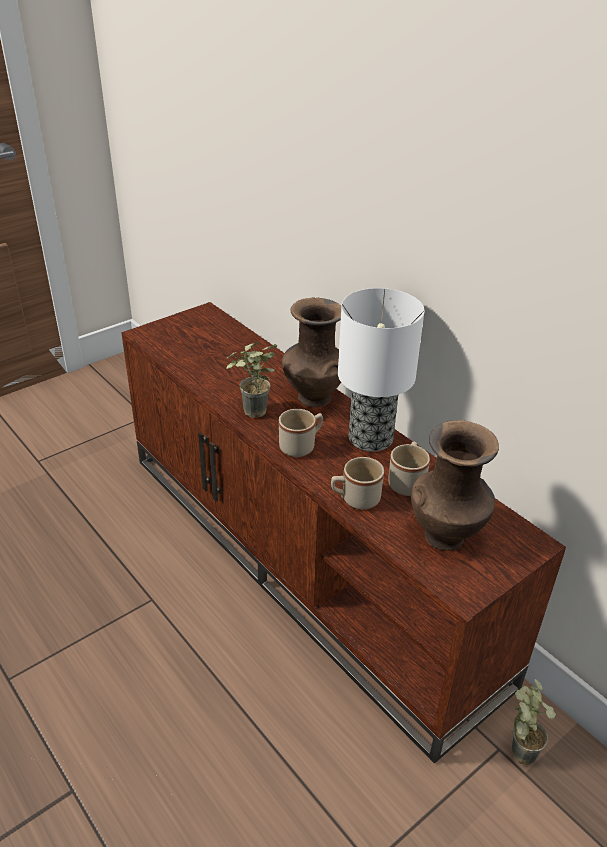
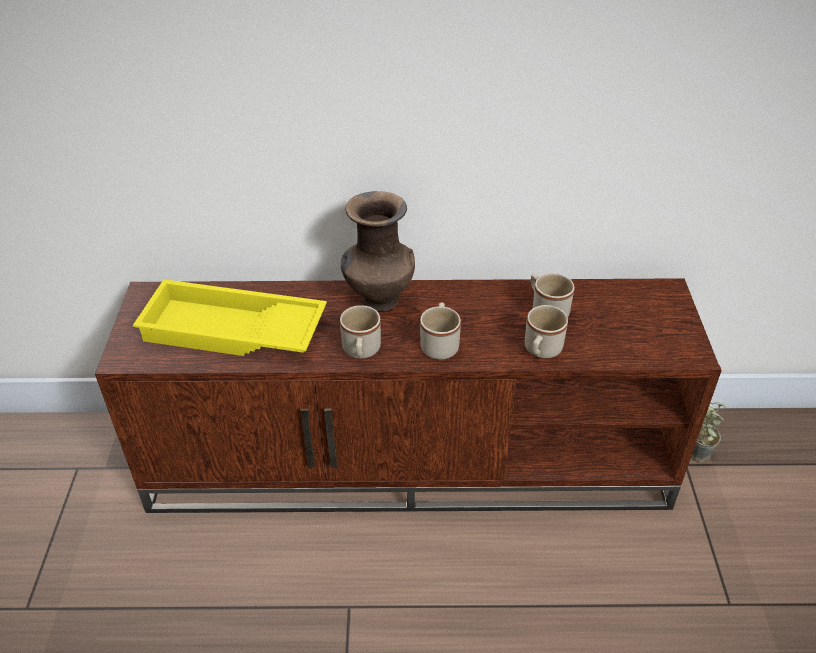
camera: 50 degrees left, 5 degrees up
potted plant [226,342,278,418] -> beige mug [340,305,381,359]
table lamp [338,288,424,452] -> none
brown vase [411,420,499,551] -> none
none -> yellow tray [133,279,327,356]

